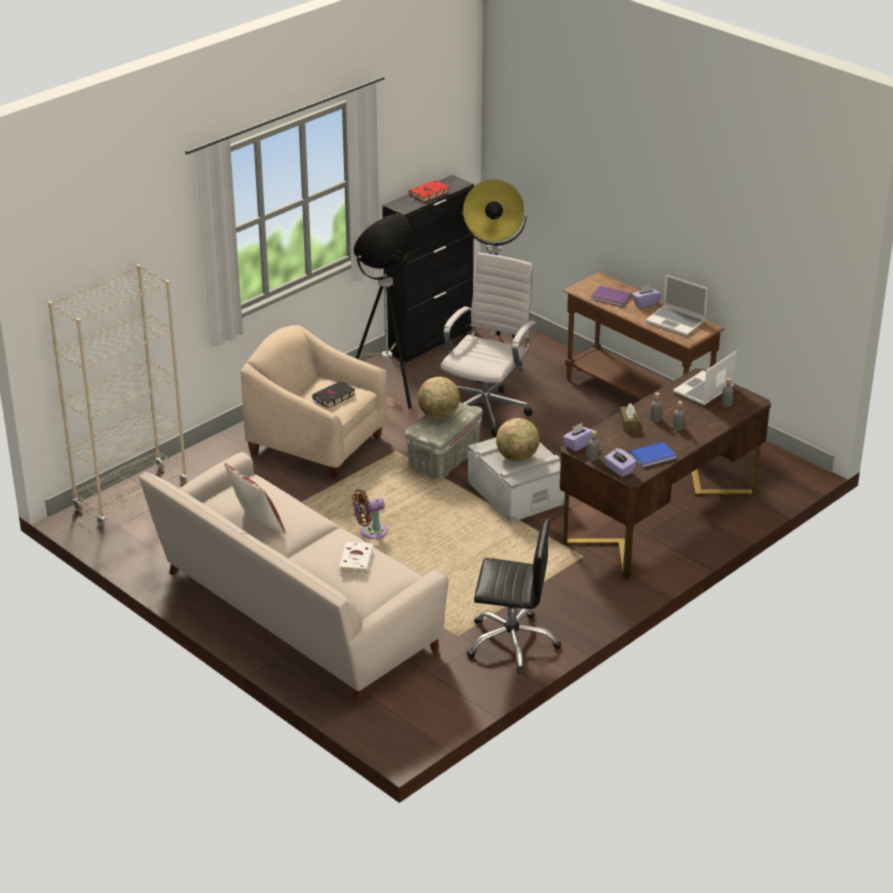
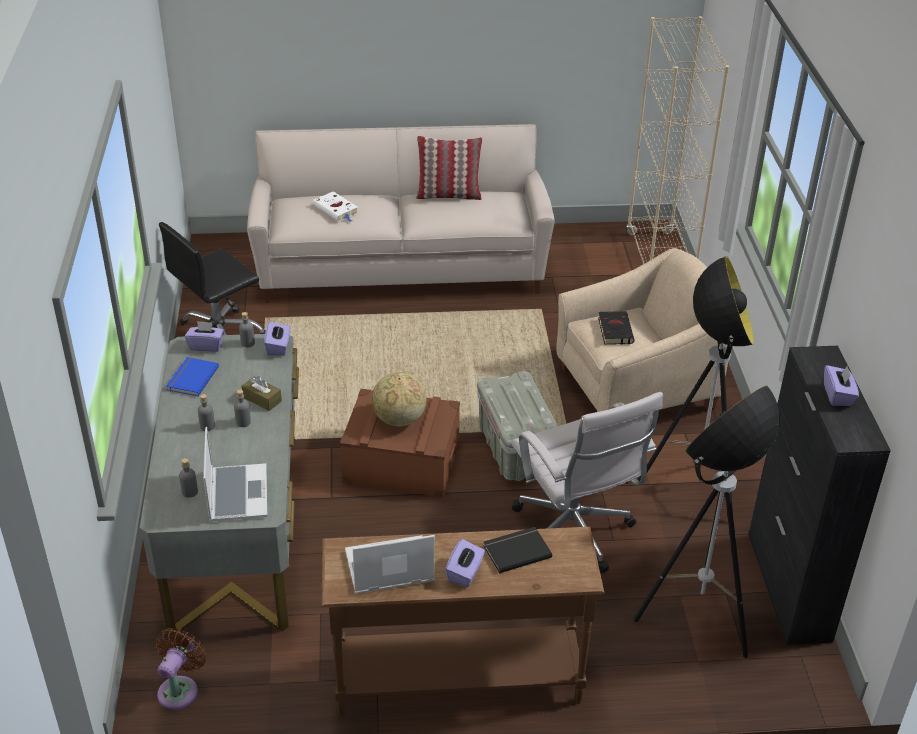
camera: 130 degrees right, 5 degrees up
brown fan [352,490,388,539] -> brown fan moved to [156,628,206,710]
red book [409,180,449,202] -> purple tissue box [824,365,859,406]
globe [418,377,460,419] -> none
grey storage box [467,438,565,523] -> brown storage box [340,389,460,498]
brown desk [560,369,771,578] -> grey desk [140,334,299,636]
purple book [591,286,632,307] -> black book [483,527,552,573]

